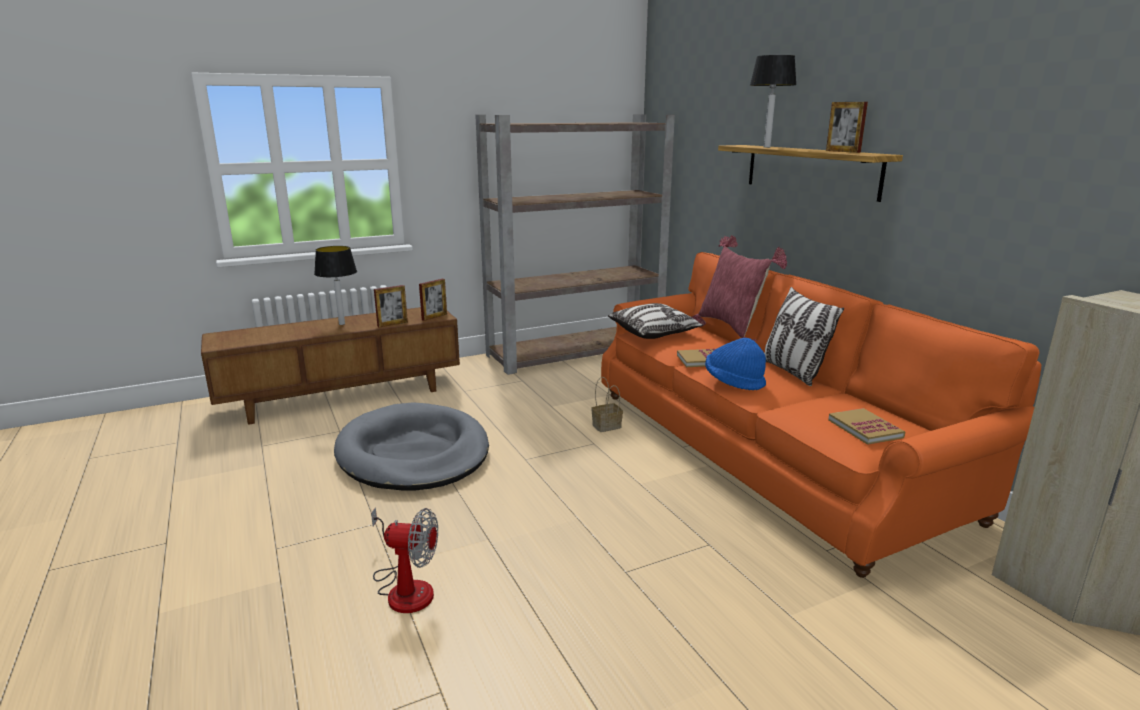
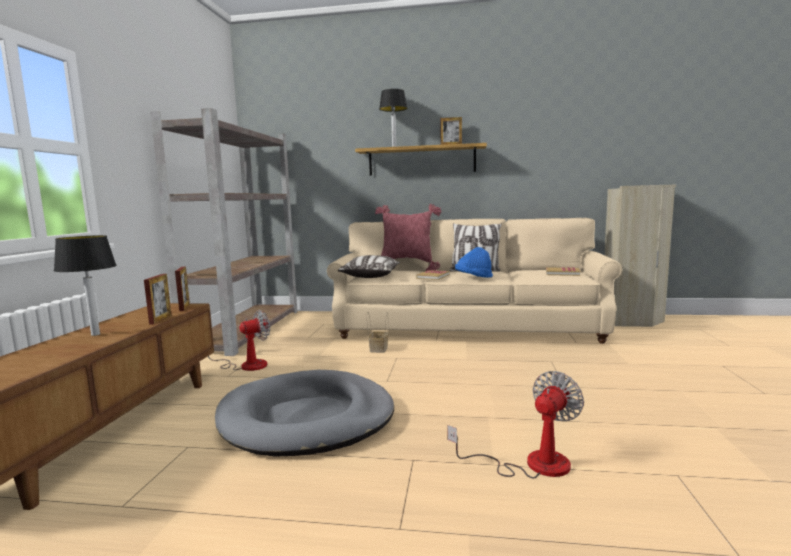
camera: 55 degrees left, 10 degrees down
orange sofa [601,252,1041,578] -> beige sofa [327,218,622,344]
none -> fan [208,310,270,371]

